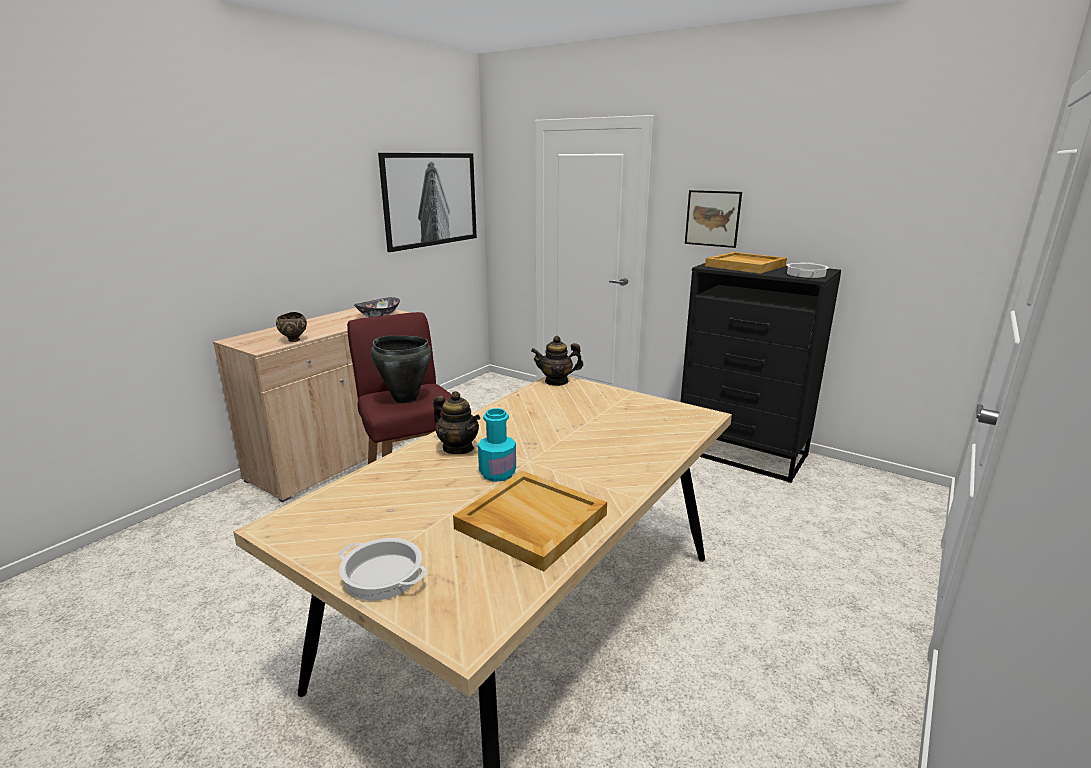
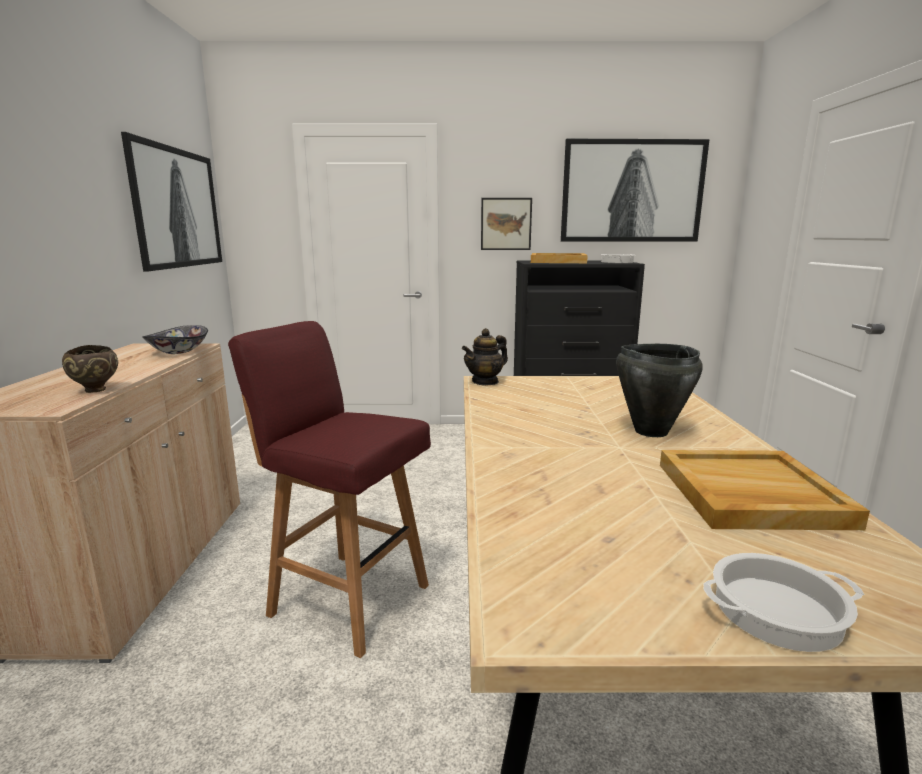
camera: 35 degrees left, 5 degrees down
black cooking pot [371,335,432,403] -> black cooking pot moved to [616,344,703,437]
teapot [433,391,480,454] -> none
turquoise bottle [478,408,516,482] -> none
none -> picture [561,139,710,241]

